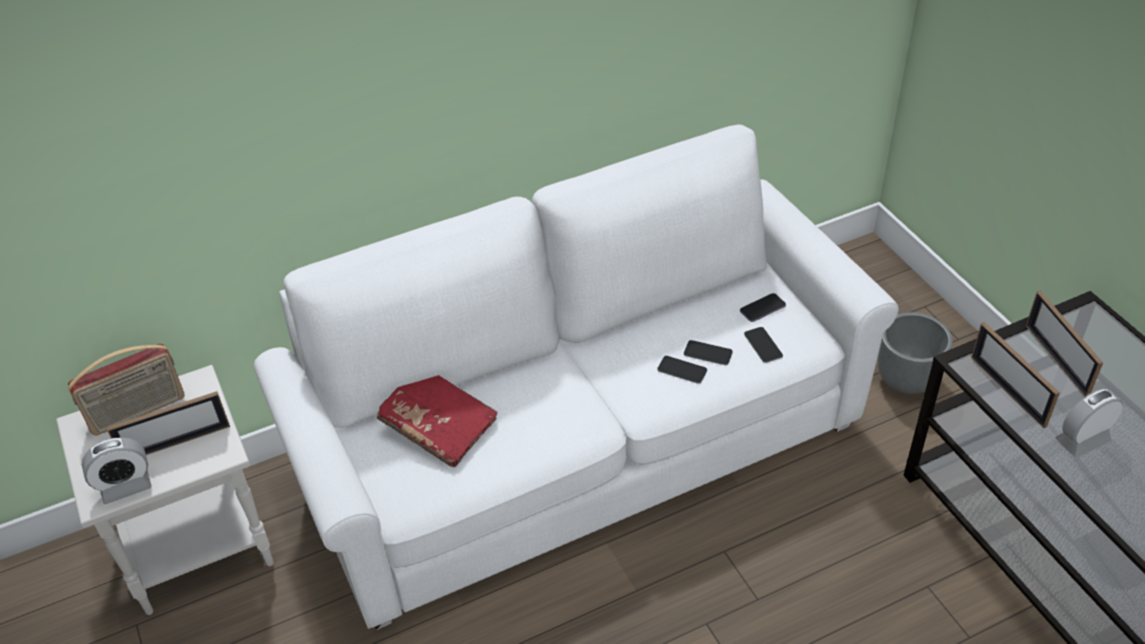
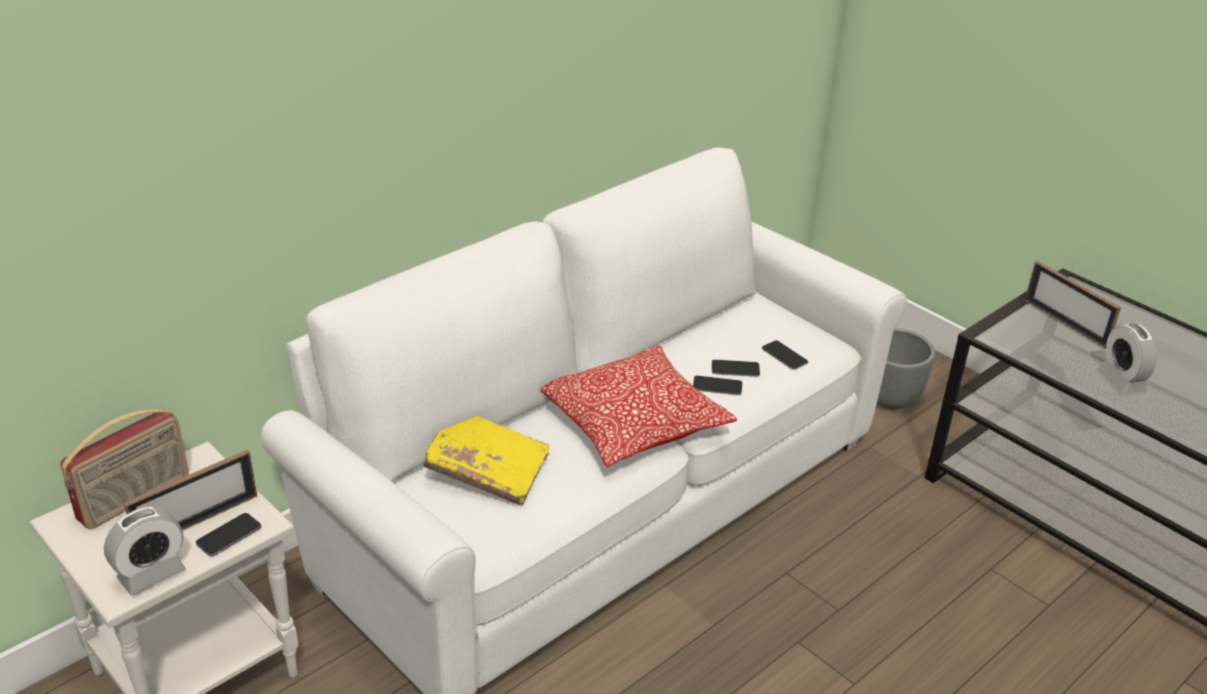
camera: 20 degrees left, 10 degrees down
red book [377,375,497,467] -> yellow book [423,416,550,505]
phone [740,293,786,322] -> phone moved to [196,513,261,557]
picture frame [971,322,1060,429] -> none
alarm clock [1055,389,1123,458] -> alarm clock turned 60 degrees counterclockwise [1097,324,1157,395]
none -> pillow [540,345,737,467]

